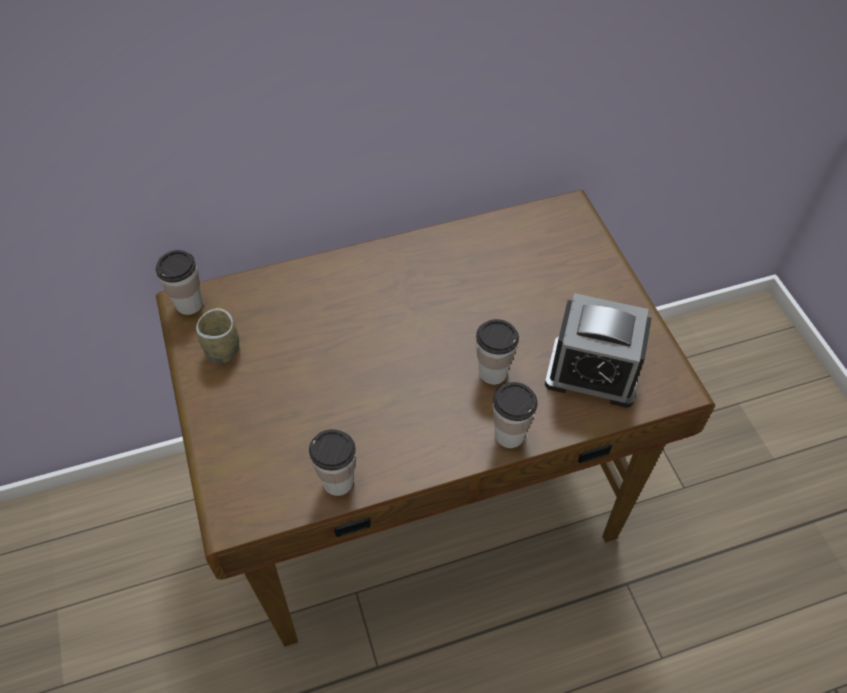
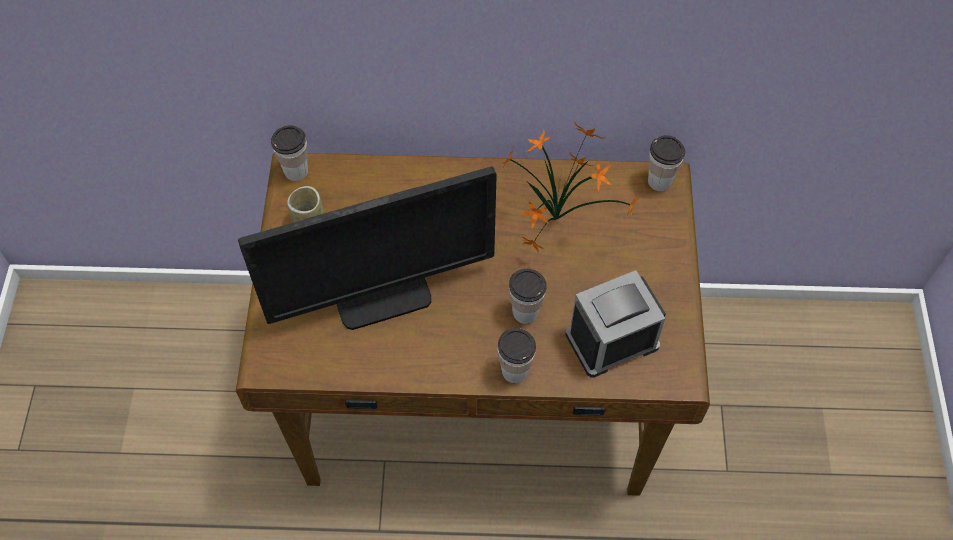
camera: 20 degrees right, 5 degrees up
cup [309,429,356,496] -> cup moved to [648,135,685,191]
alarm clock [545,293,651,408] -> alarm clock turned 120 degrees clockwise [565,270,666,378]
none -> monitor [238,166,497,330]
none -> potted plant [502,122,640,252]

